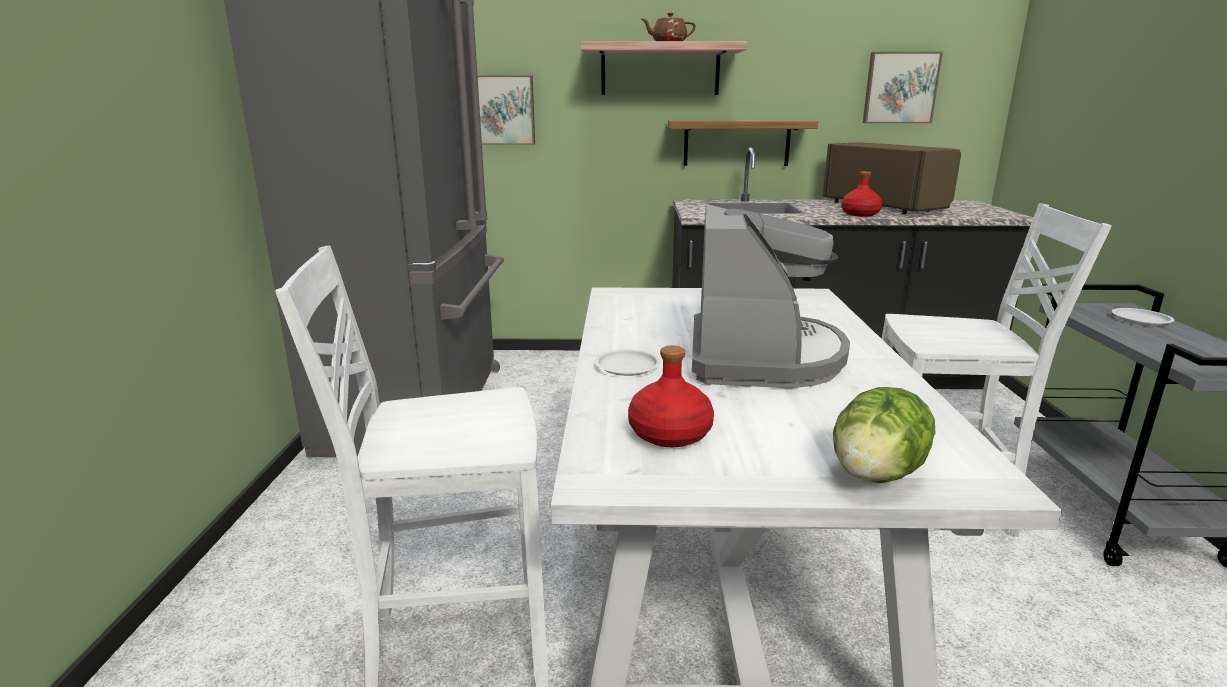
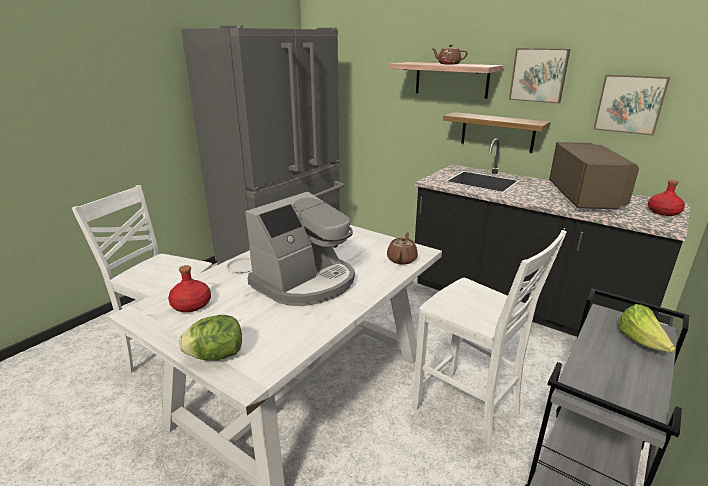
camera: 35 degrees right, 5 degrees up
picture [478,75,535,145] -> picture moved to [509,48,570,103]
red bottle [841,171,882,216] -> red bottle moved to [648,180,685,216]
white plate [1112,308,1174,326] -> lettuce [618,304,676,352]
none -> brown teapot [387,232,418,265]

